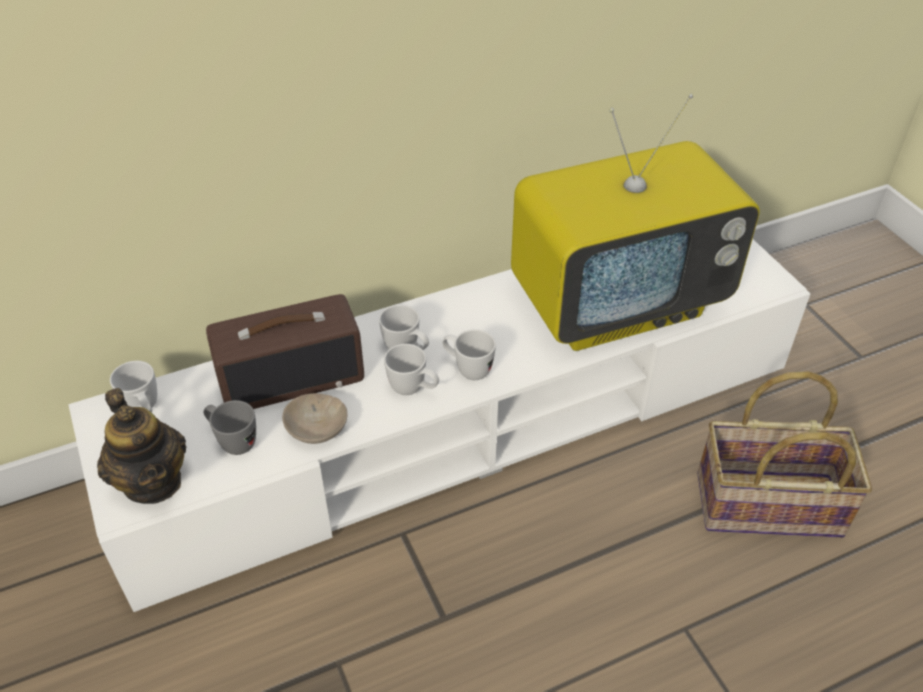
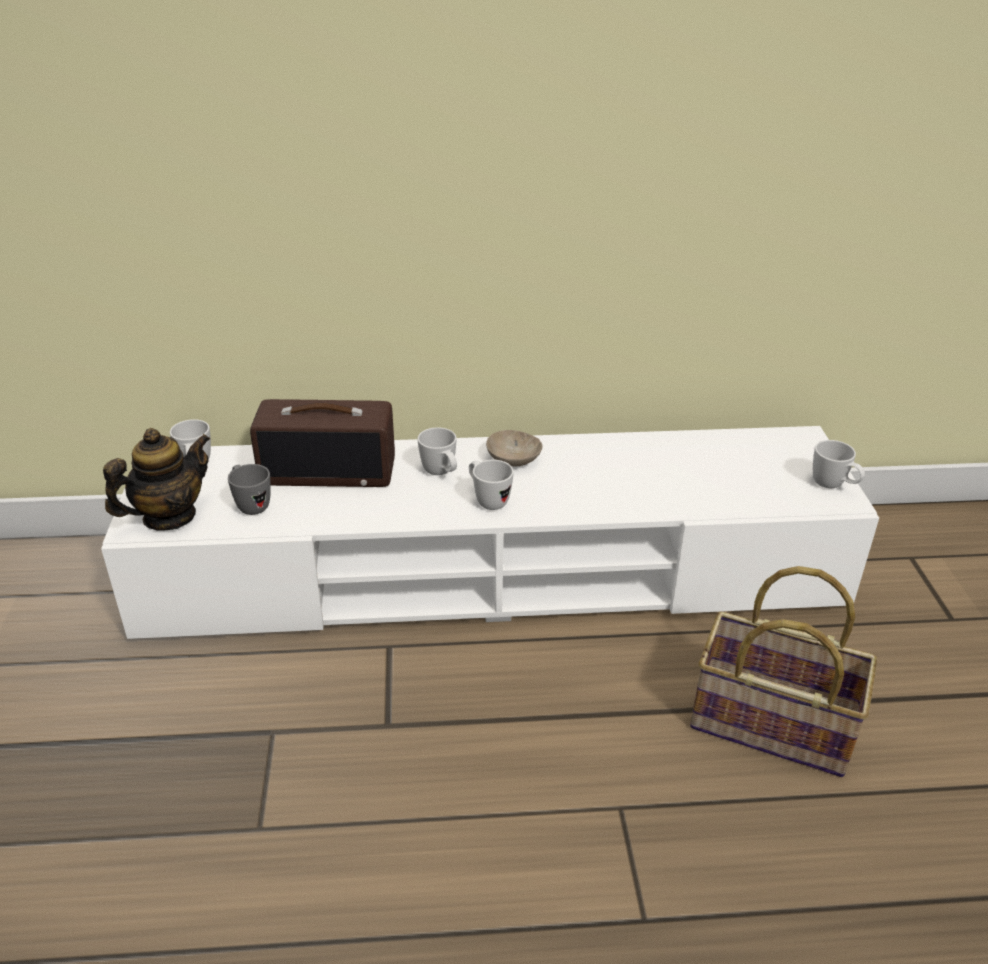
camera: 20 degrees right, 10 degrees down
teapot [97,388,186,504] -> teapot turned 120 degrees counterclockwise [103,428,210,531]
beige bowl [282,393,347,444] -> beige bowl moved to [486,430,543,466]
white mug [384,344,439,395] -> white mug moved to [813,440,865,488]
television [511,94,760,351] -> none

